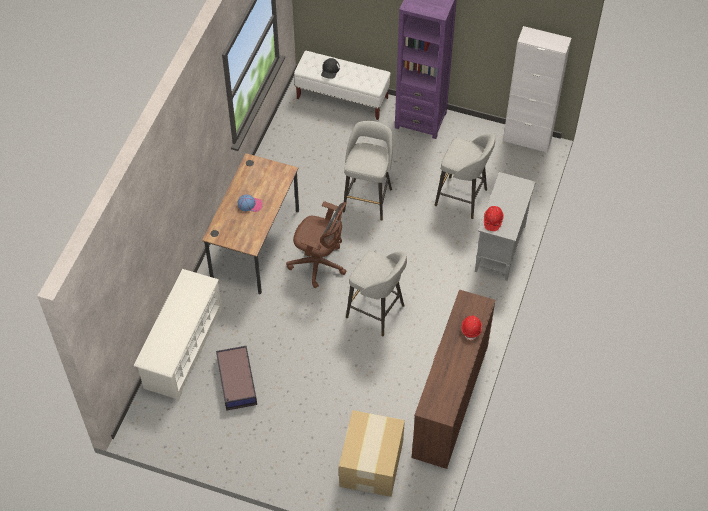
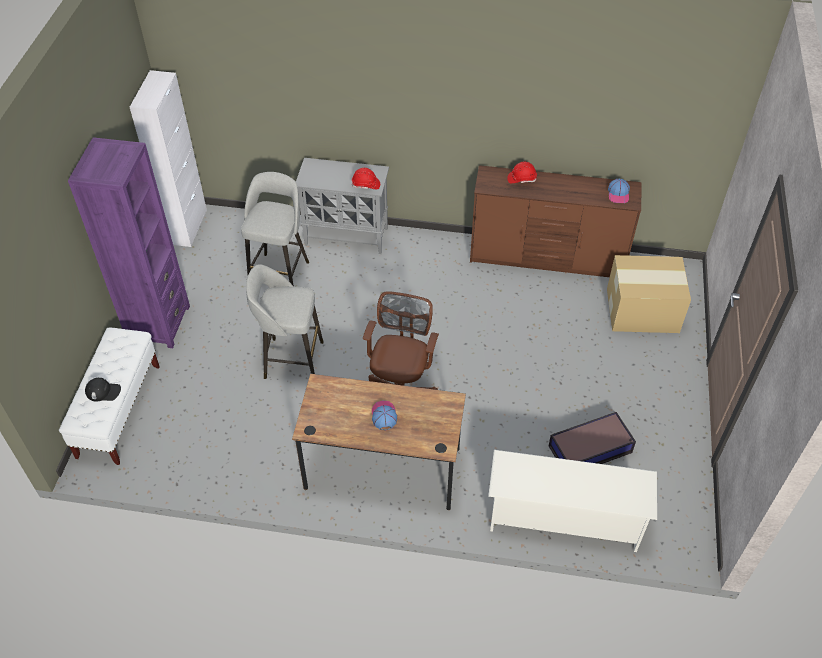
camera: 100 degrees left, 5 degrees down
grey stool [346,251,407,337] -> none
none -> cap [608,179,630,203]

